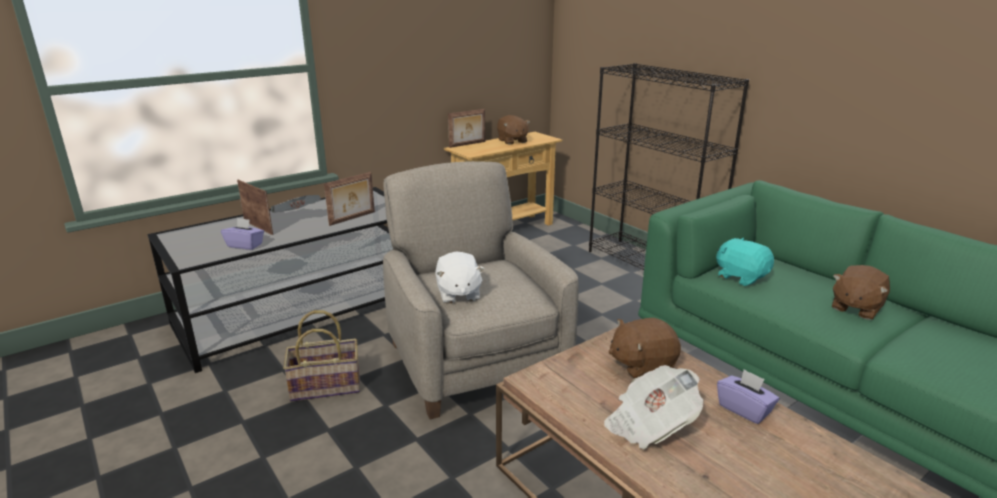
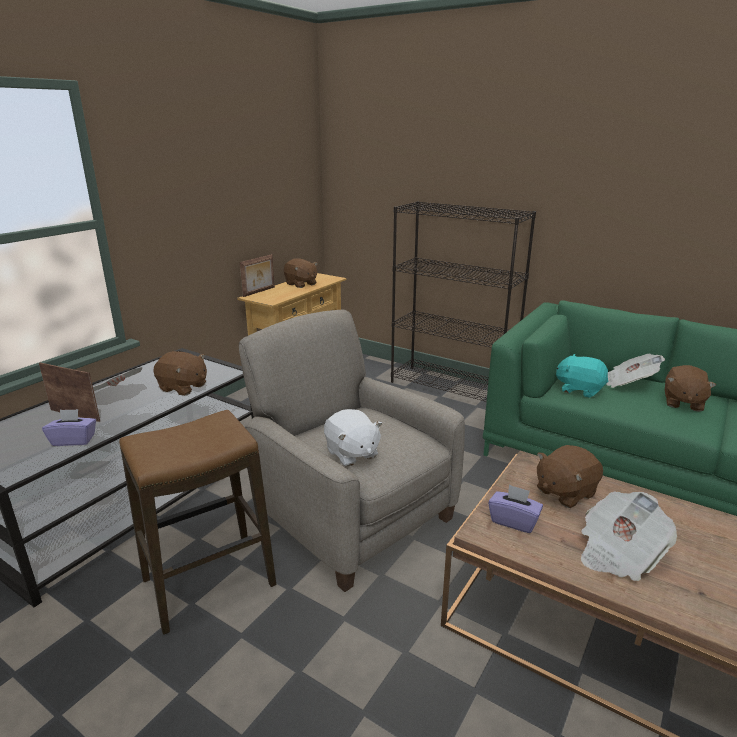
camera: 20 degrees left, 0 degrees up
basket [283,310,360,402] -> stool [119,410,276,635]
picture frame [324,172,375,226] -> brown plush toy [153,351,207,396]
purple tissue box [717,369,779,424] -> purple tissue box moved to [488,484,543,533]
none -> newspaper [606,354,665,388]

